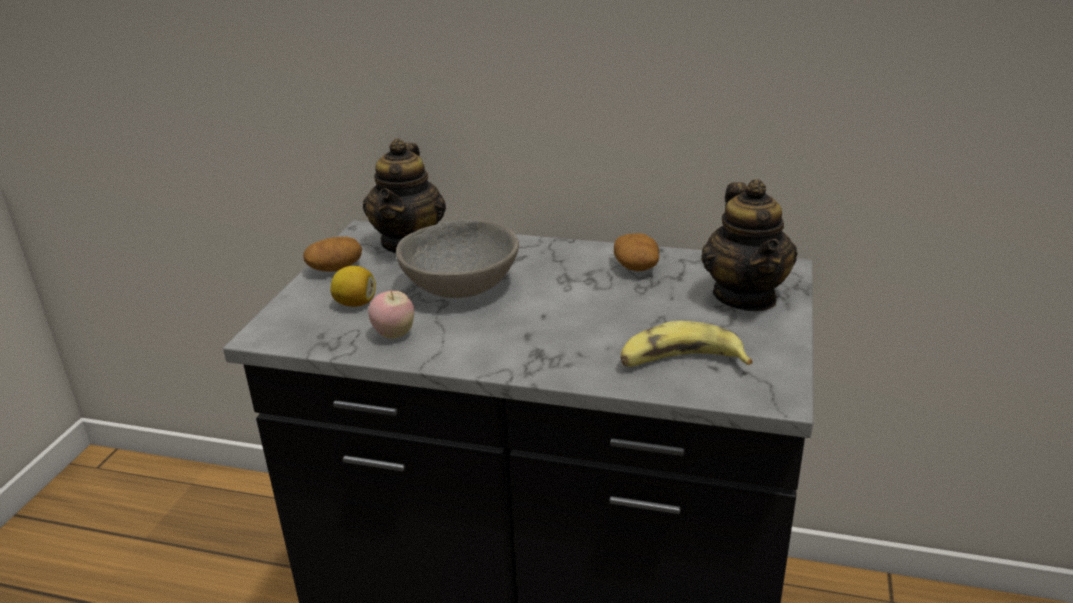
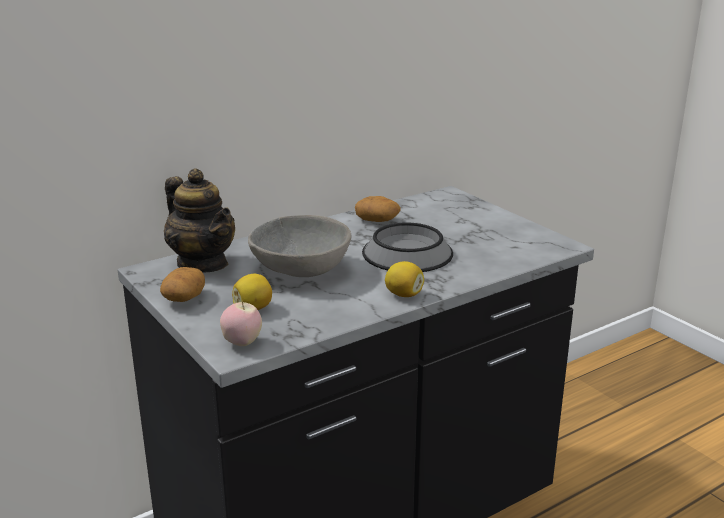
camera: 50 degrees left, 5 degrees down
apple [368,289,414,339] -> apple moved to [220,301,262,346]
banana [621,321,753,367] -> none
teapot [701,179,798,311] -> none
none -> bowl [362,222,453,272]
none -> lemon [385,261,424,297]

